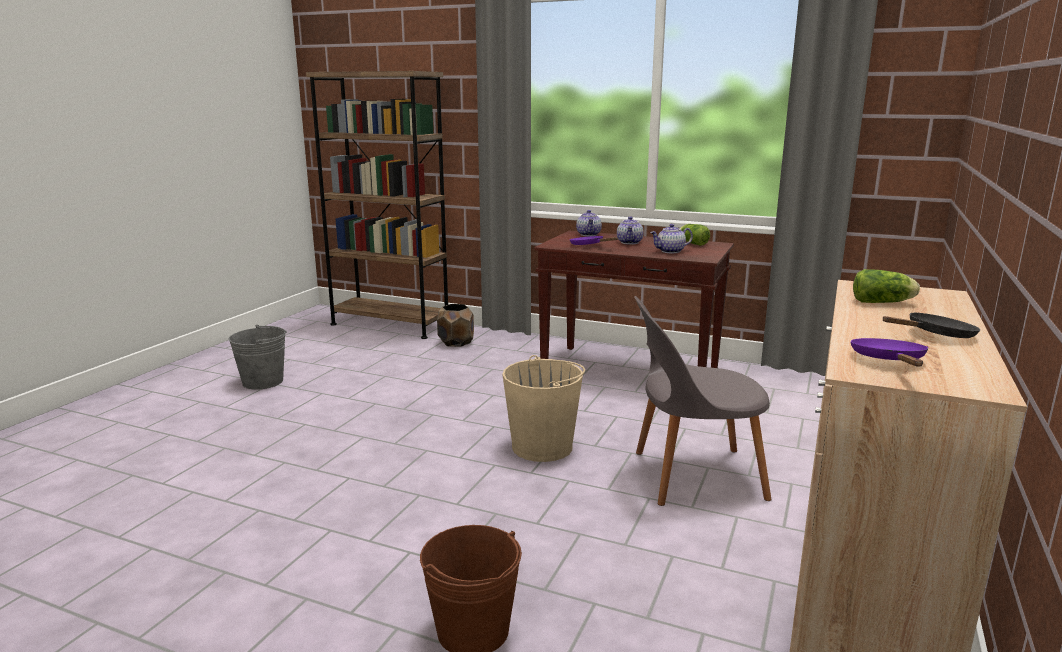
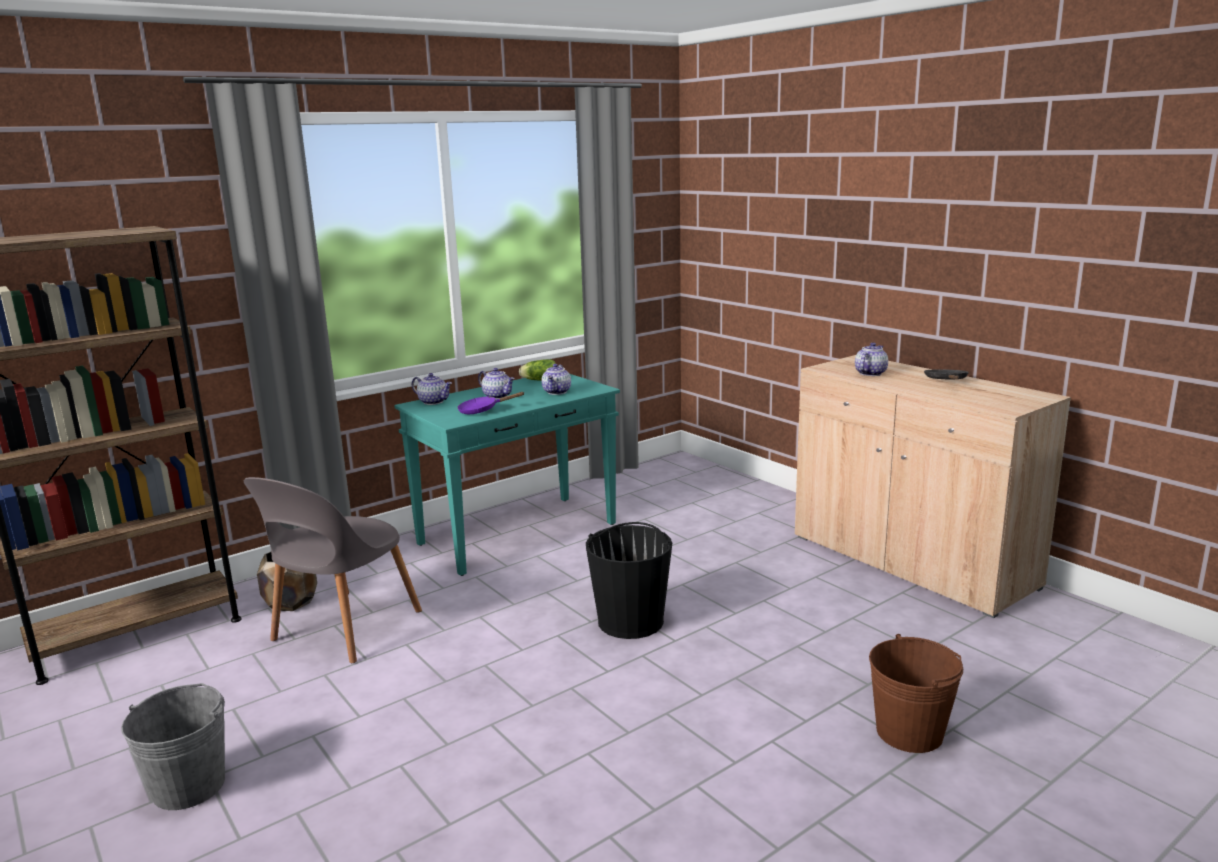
camera: 60 degrees left, 0 degrees up
beige bucket [502,355,585,462] -> black bucket [586,522,672,639]
brown console table [534,231,734,368] -> turquoise console table [394,374,620,576]
grey chair [634,296,772,506] -> grey chair moved to [244,477,422,663]
purple frying pan [850,338,928,367] -> none
lettuce [853,269,920,303] -> teapot [855,342,888,376]

